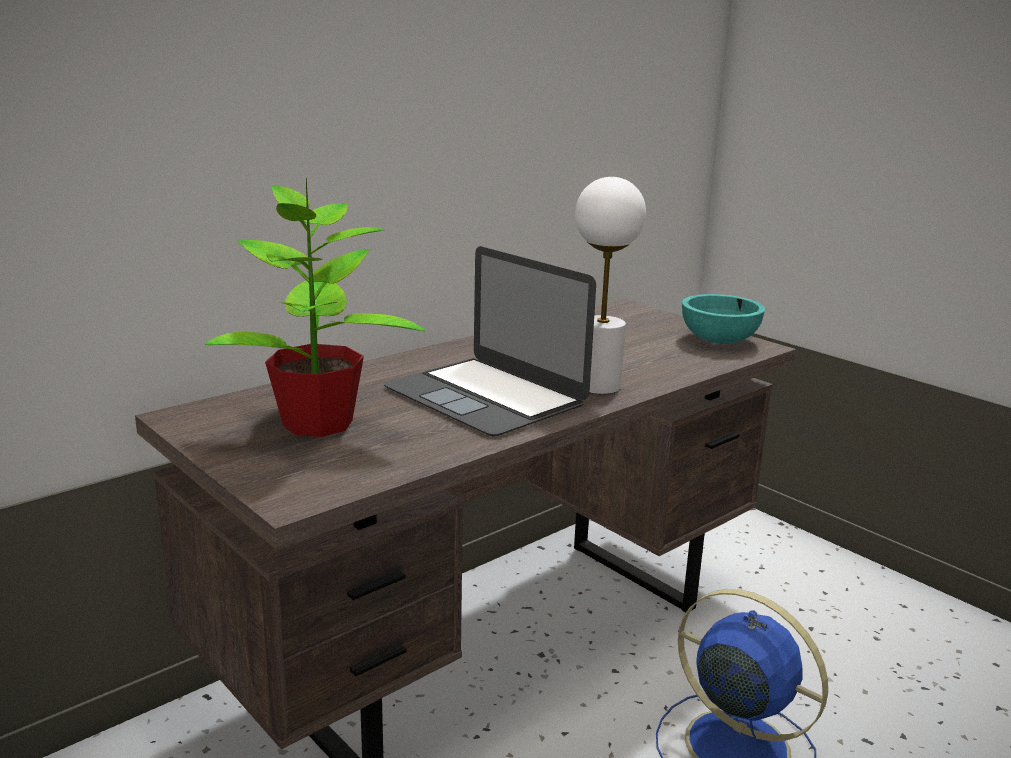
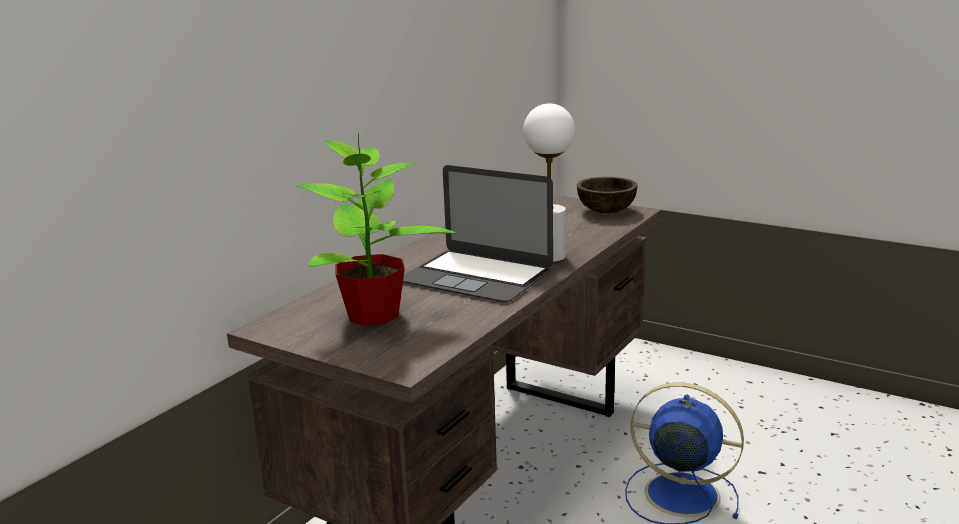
camera: 15 degrees left, 0 degrees up
turquoise bowl [682,294,765,344] -> brown bowl [577,177,638,213]

